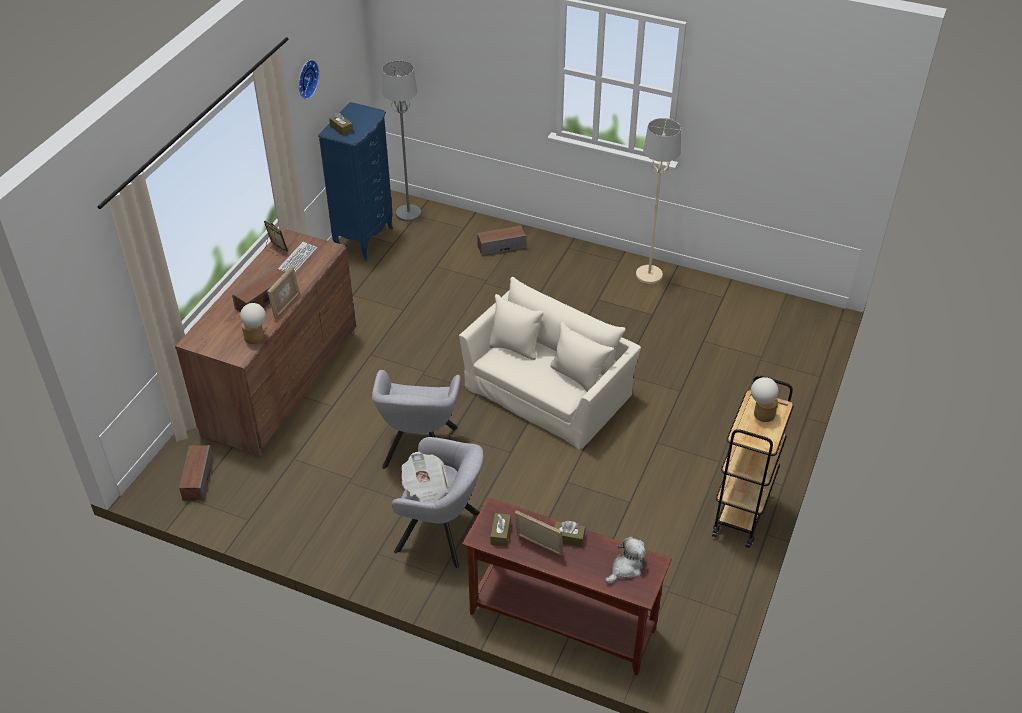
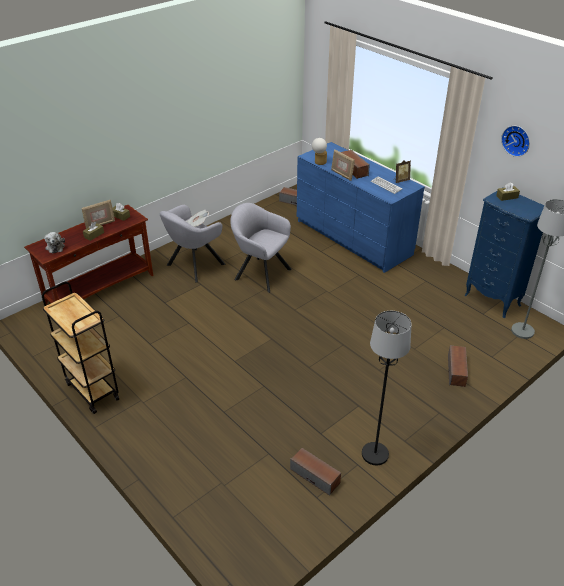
camera: 115 degrees right, 5 degrees down
brown dresser [175,228,356,456] -> blue dresser [297,142,425,273]
beige armchair [459,277,641,450] -> none
beige floor lamp [636,118,681,284] -> black floor lamp [362,311,412,465]
table lamp [751,377,778,422] -> none
none -> speaker [290,448,341,496]

